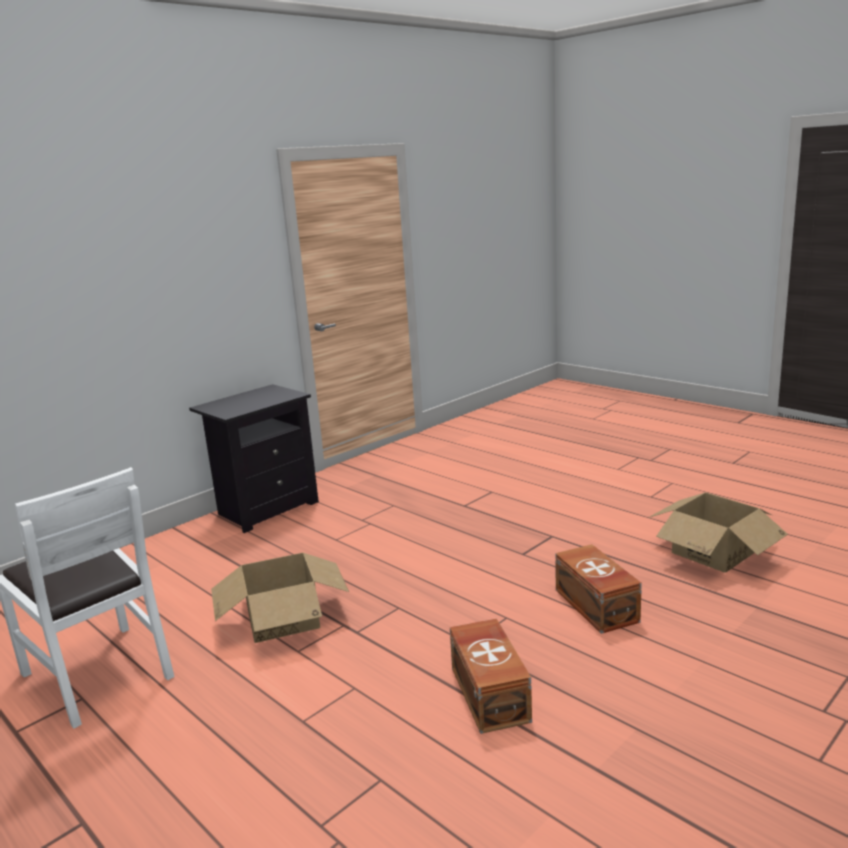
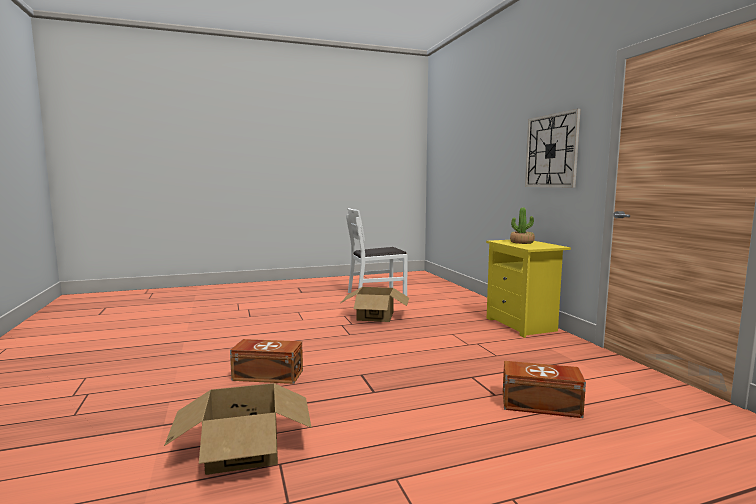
camera: 115 degrees right, 10 degrees down
black nightstand [189,384,319,533] -> yellow nightstand [486,240,571,338]
brown storage box [450,618,532,734] -> brown storage box moved to [503,361,586,418]
none -> potted plant [510,208,535,244]
none -> wall clock [525,109,580,187]

